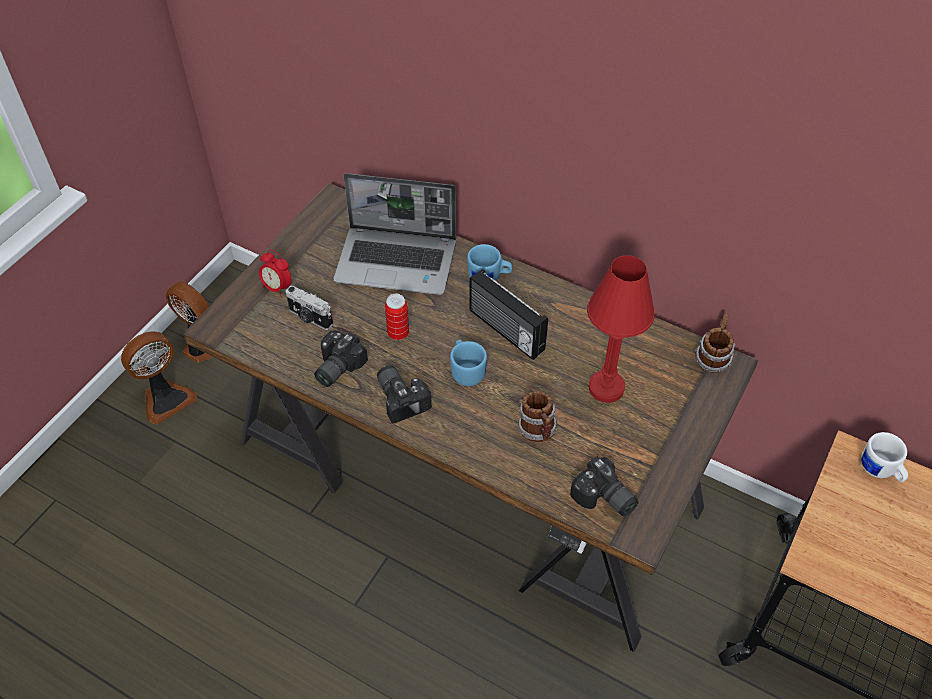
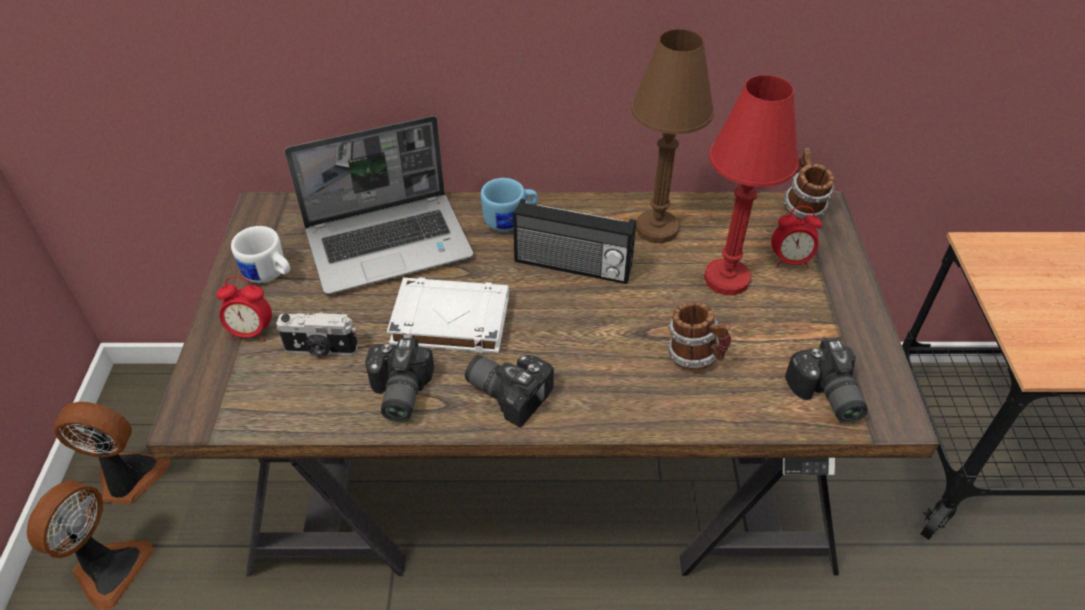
camera: 30 degrees left, 5 degrees down
can [385,294,409,340] -> white book [387,277,509,353]
blue mug [450,339,487,386] -> none
camera [570,456,639,517] -> camera turned 60 degrees clockwise [785,339,868,424]
white mug [861,432,908,482] -> white mug moved to [231,226,290,283]
none -> brown table lamp [631,29,714,244]
none -> alarm clock [771,206,822,268]

